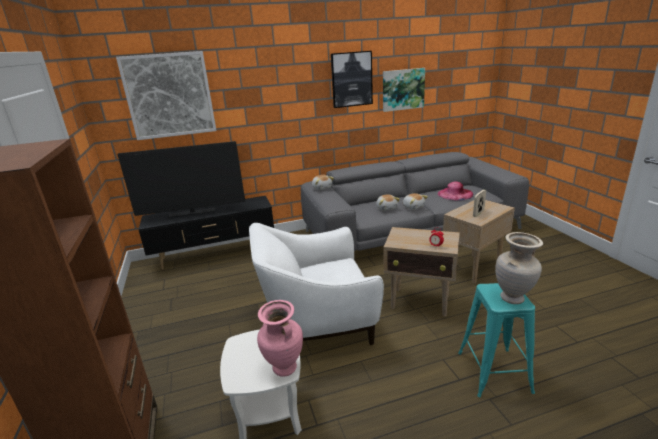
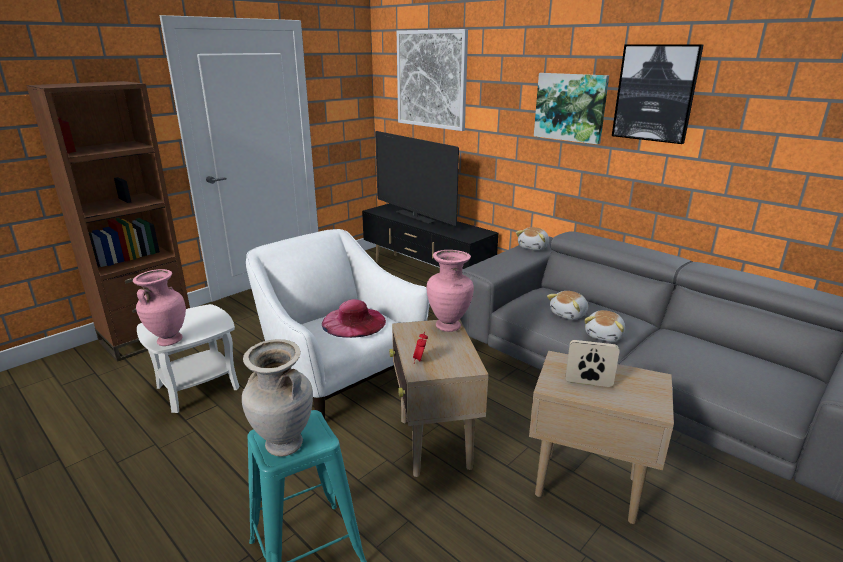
camera: 60 degrees right, 0 degrees up
picture [383,68,425,112] -> picture moved to [534,73,609,144]
pink hat [438,181,473,200] -> pink hat moved to [322,299,386,338]
none -> pink vase [427,250,474,332]

